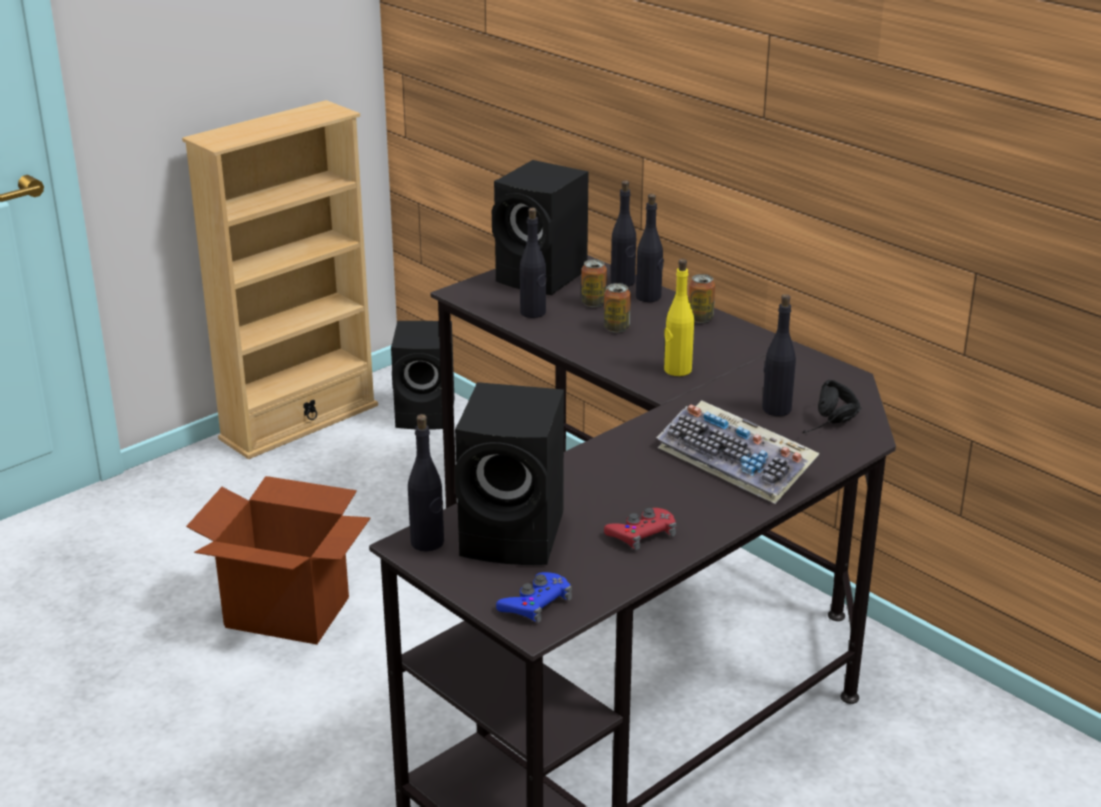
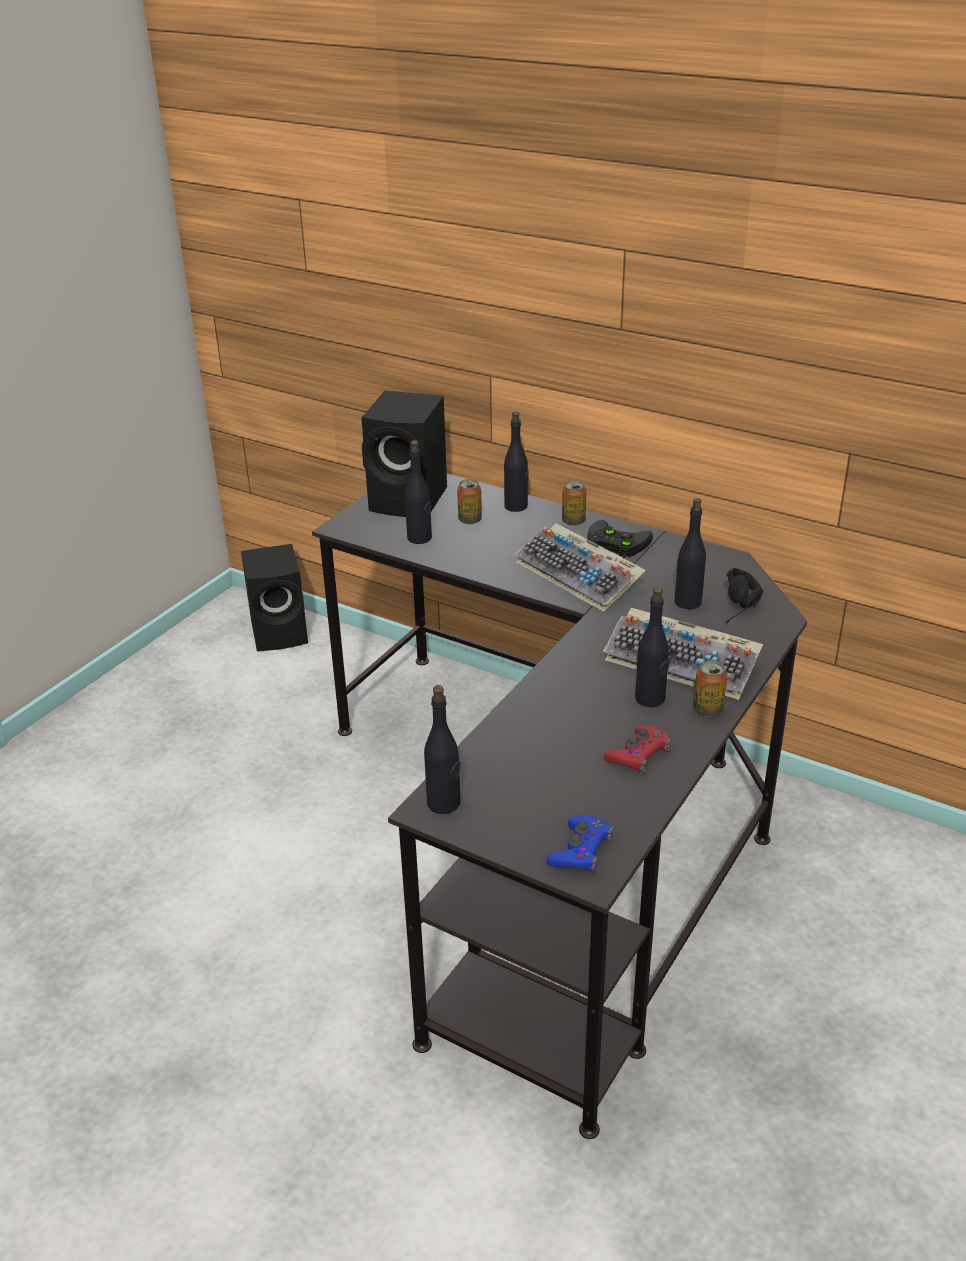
camera: 15 degrees left, 5 degrees up
beige bookcase [182,100,378,459] -> none
cardboard box [186,476,371,645] -> none
black speaker [454,382,564,565] -> none
can [604,283,631,333] -> can moved to [693,660,727,717]
black bottle [611,180,636,287] -> black bottle moved to [635,587,670,707]
yellow bottle [664,259,694,376] -> keyboard [515,523,646,612]
none -> black game controller [587,520,653,559]

